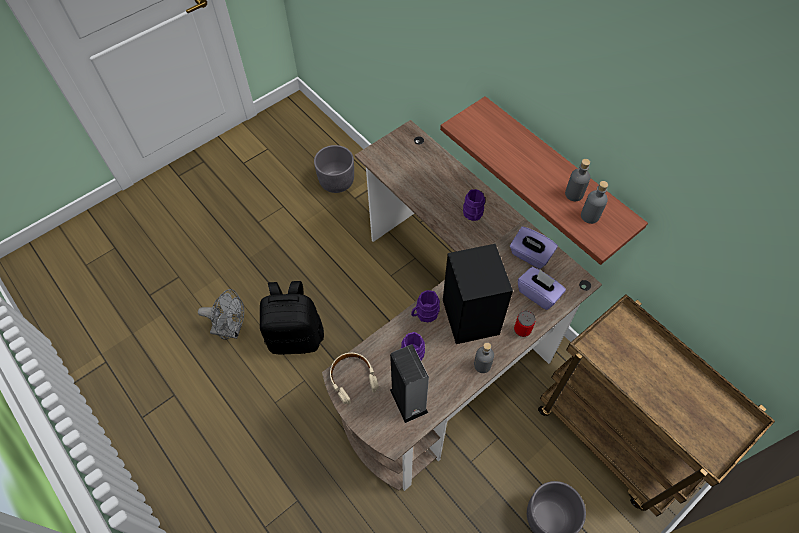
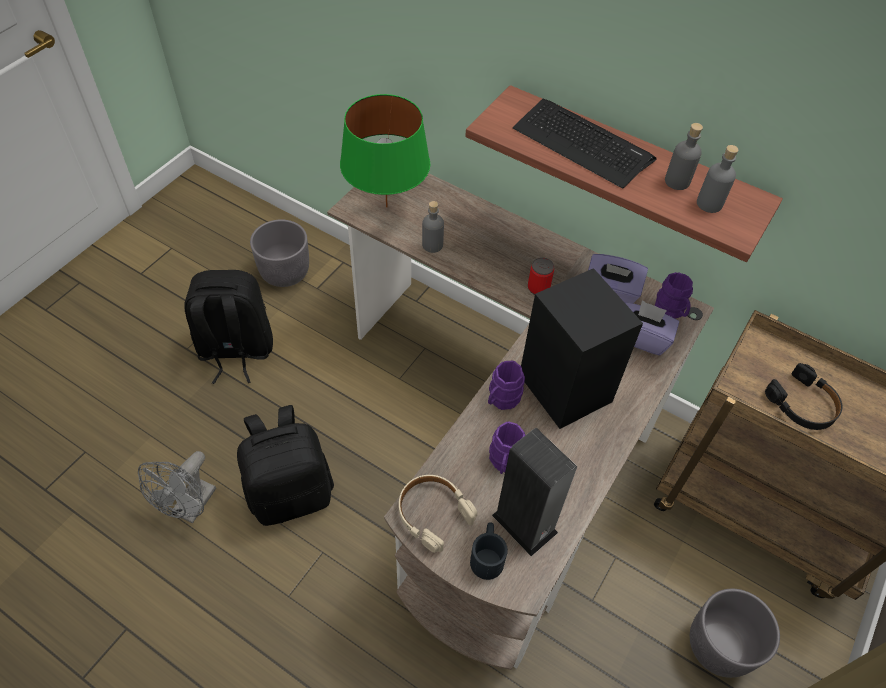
camera: 20 degrees left, 5 degrees down
grey fan [198,289,244,340] -> grey fan turned 120 degrees clockwise [138,451,216,523]
purple mug [463,189,485,221] -> purple mug moved to [655,272,693,318]
grey bottle [474,342,494,373] -> grey bottle moved to [422,201,444,253]
can [514,310,536,337] -> can moved to [528,257,554,295]
none -> black backpack [185,270,273,384]
none -> green table lamp [340,94,430,207]
none -> black mug [470,522,508,580]
none -> keyboard [513,99,657,189]
none -> black headphones [765,363,842,430]

